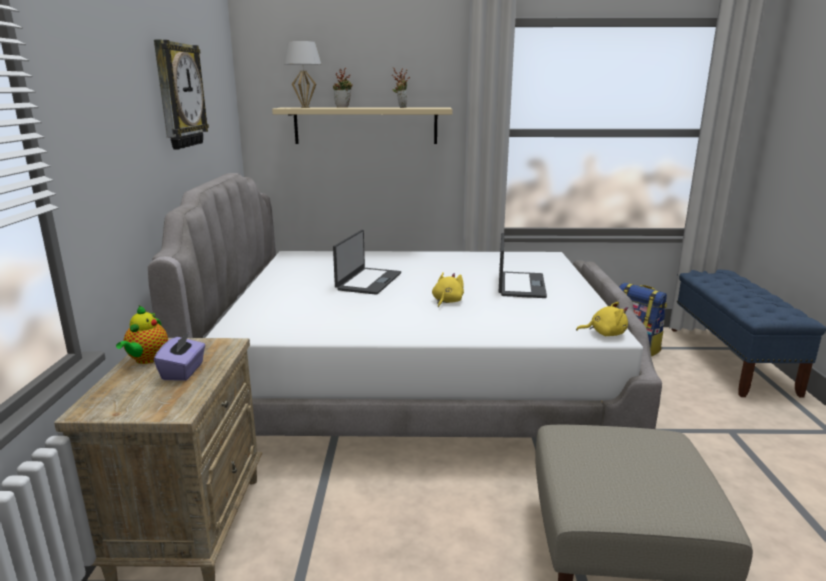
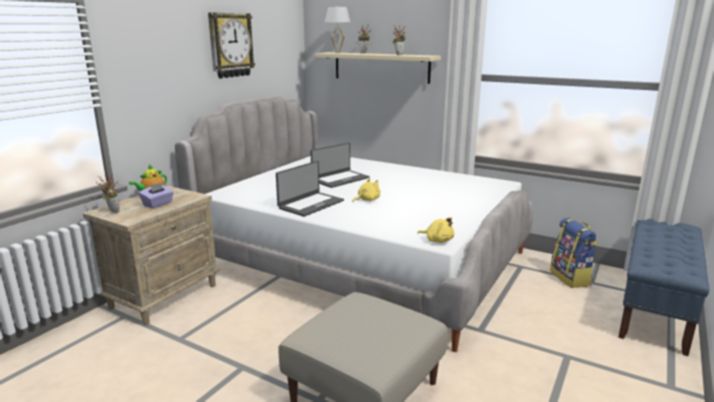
camera: 30 degrees right, 0 degrees up
laptop [499,233,547,298] -> laptop moved to [276,161,344,217]
none -> potted plant [96,175,119,213]

